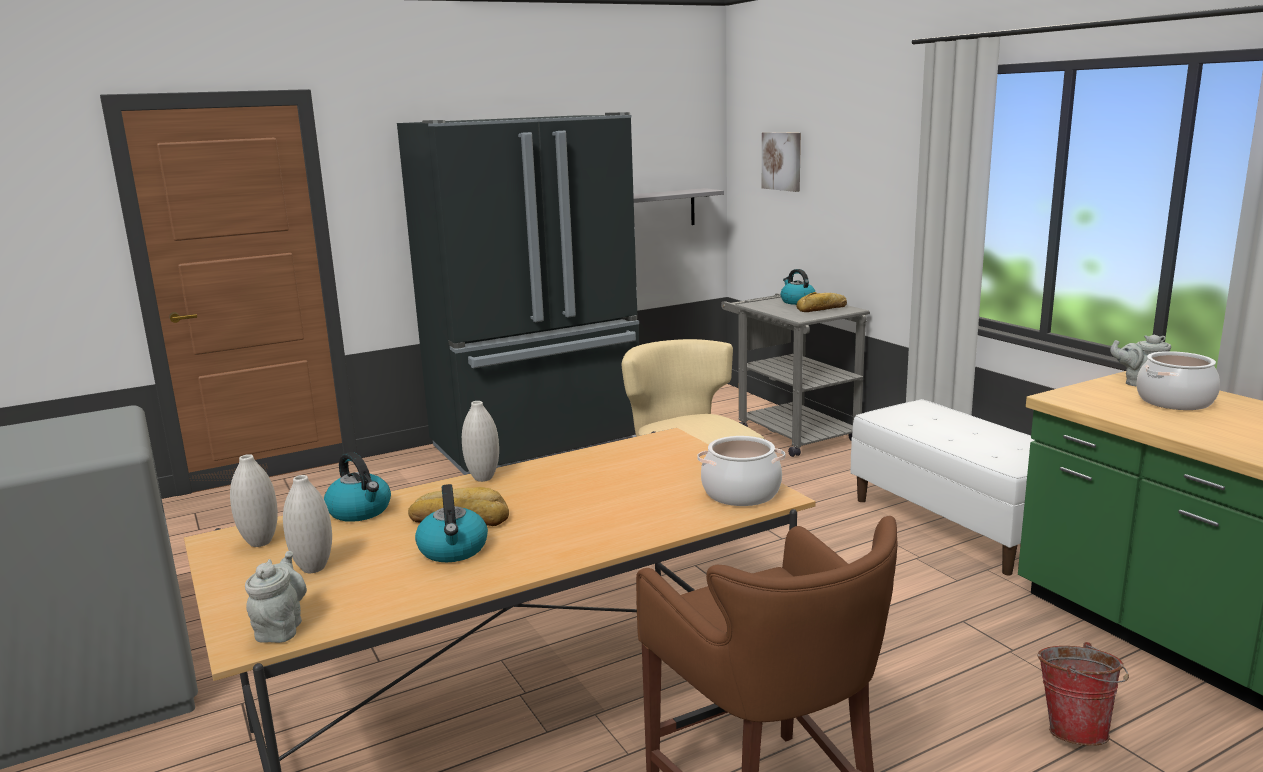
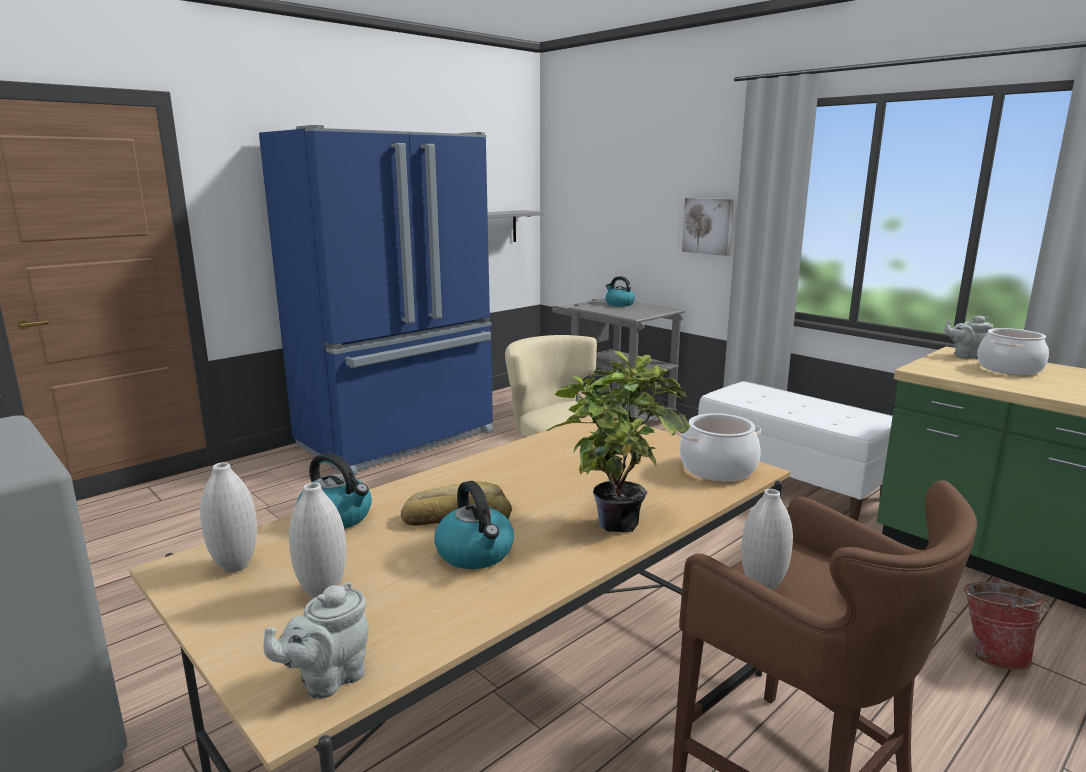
camera: 15 degrees left, 0 degrees up
grey teapot [245,551,307,643] -> grey teapot turned 120 degrees counterclockwise [263,582,369,699]
black fridge [397,112,639,475] -> blue fridge [259,125,494,476]
white vase [462,401,499,482] -> white vase moved to [741,489,793,591]
picture [762,132,801,192] -> picture moved to [682,198,734,256]
bread [796,292,847,312] -> none
none -> potted plant [546,351,690,532]

